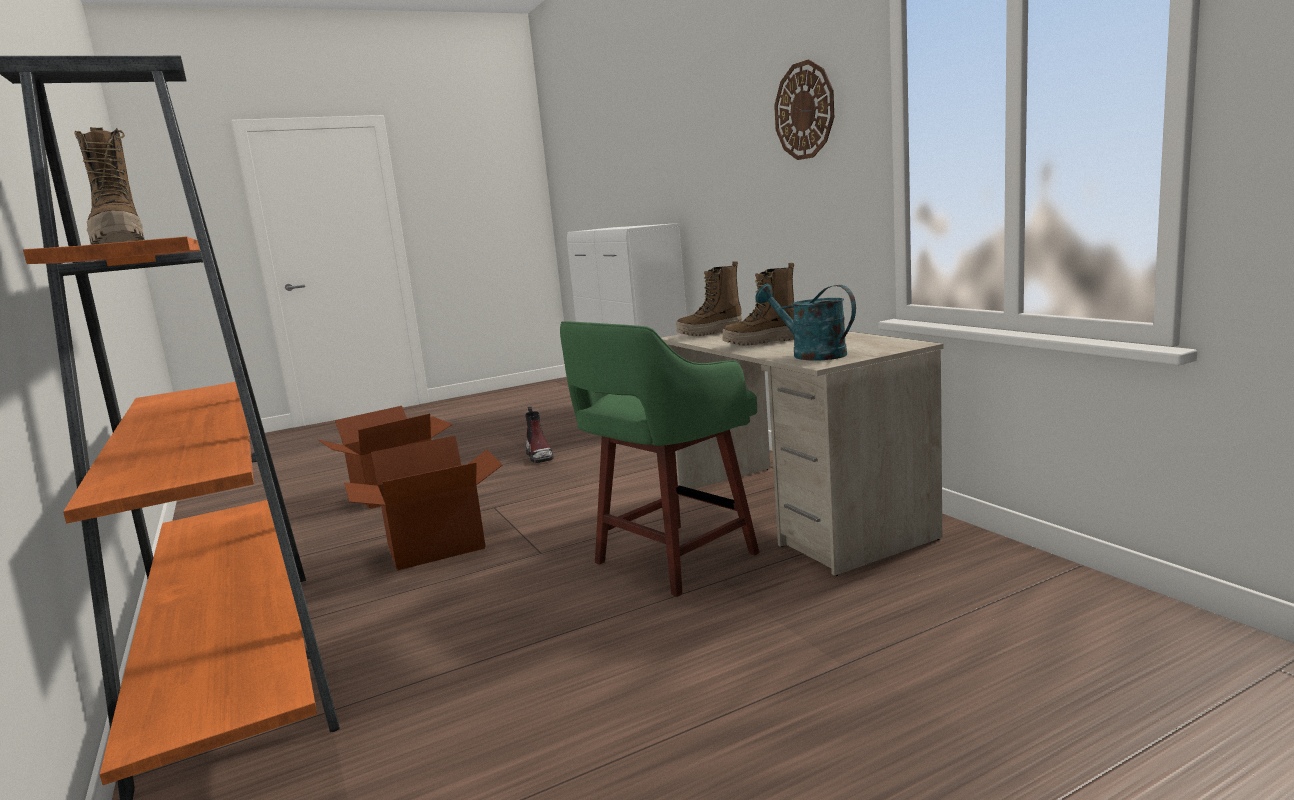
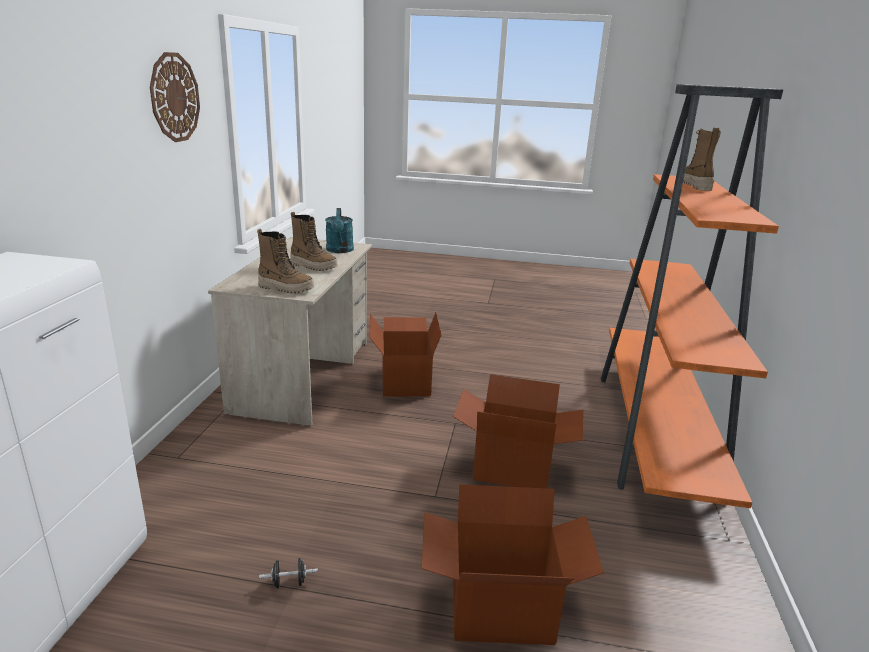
camera: 145 degrees left, 10 degrees up
boot [525,406,554,463] -> black dumbbell [259,558,318,589]
green stool [560,321,759,597] -> cardboard box [370,312,442,397]

